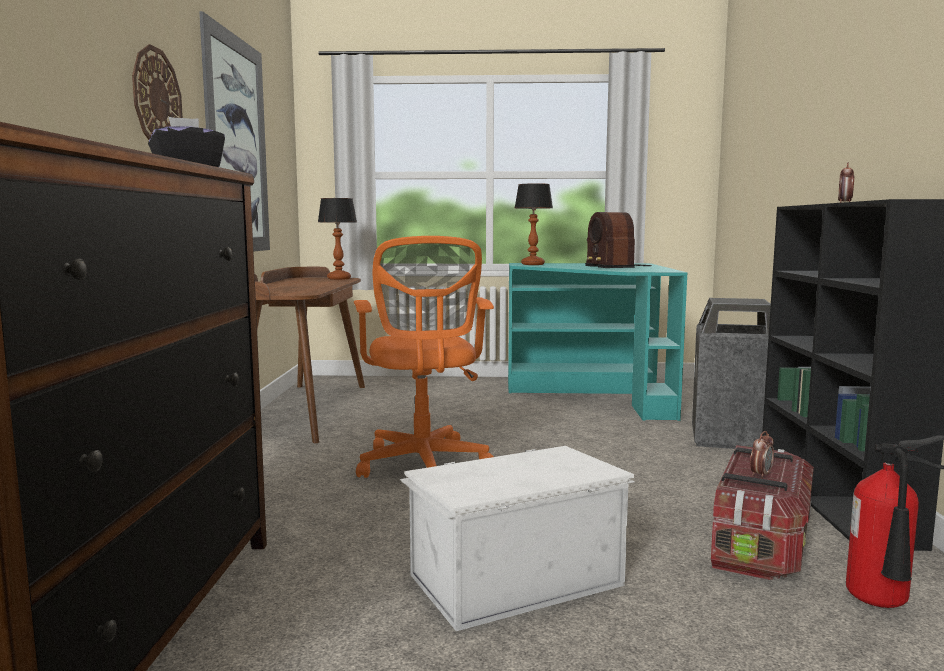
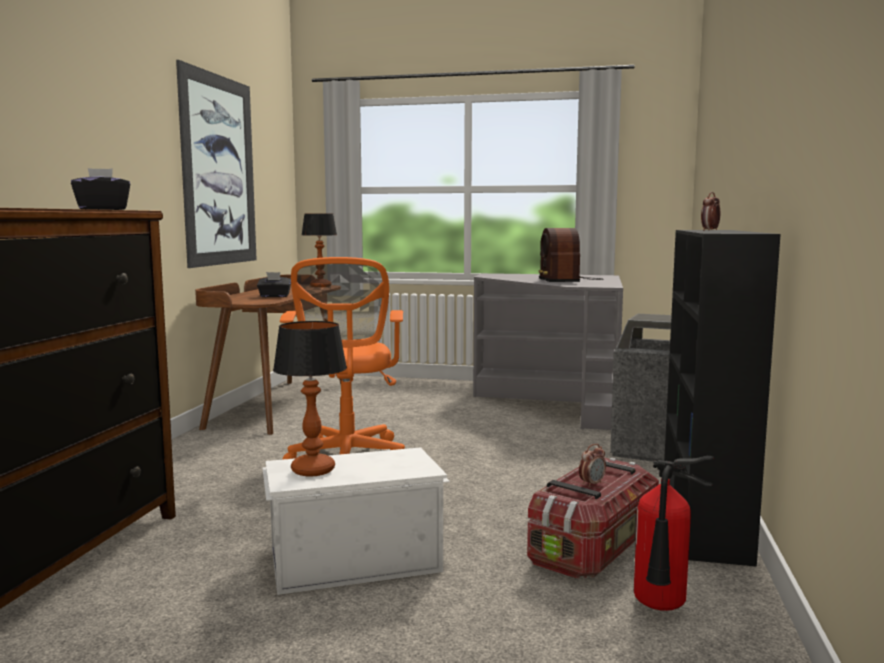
camera: 10 degrees right, 0 degrees up
wall clock [132,44,183,140] -> none
turquoise desk [508,263,687,421] -> grey desk [473,273,623,430]
table lamp [515,183,553,265] -> table lamp moved to [273,321,347,476]
none -> black tissue box [257,272,291,297]

